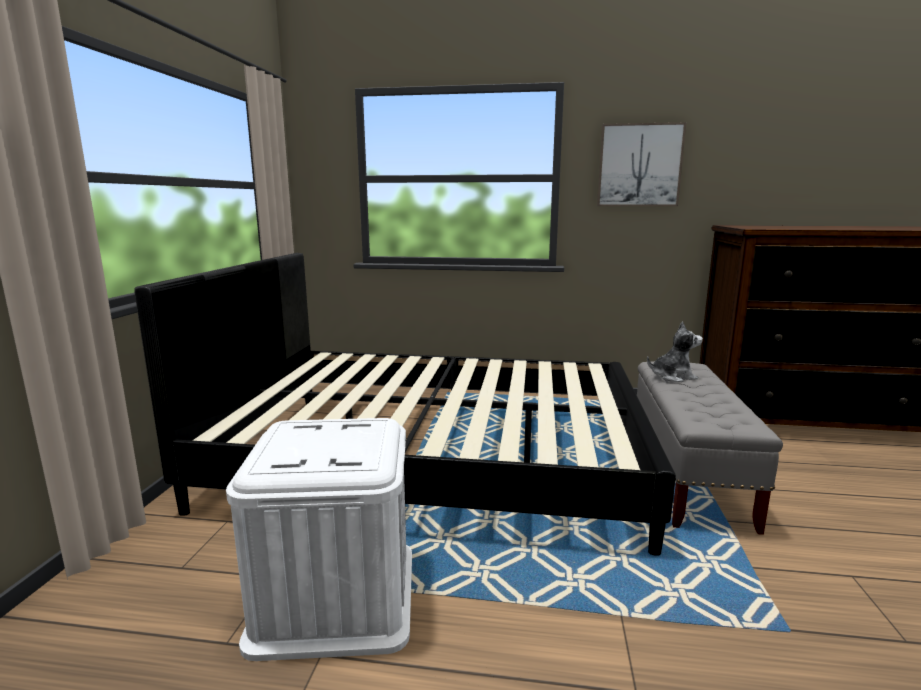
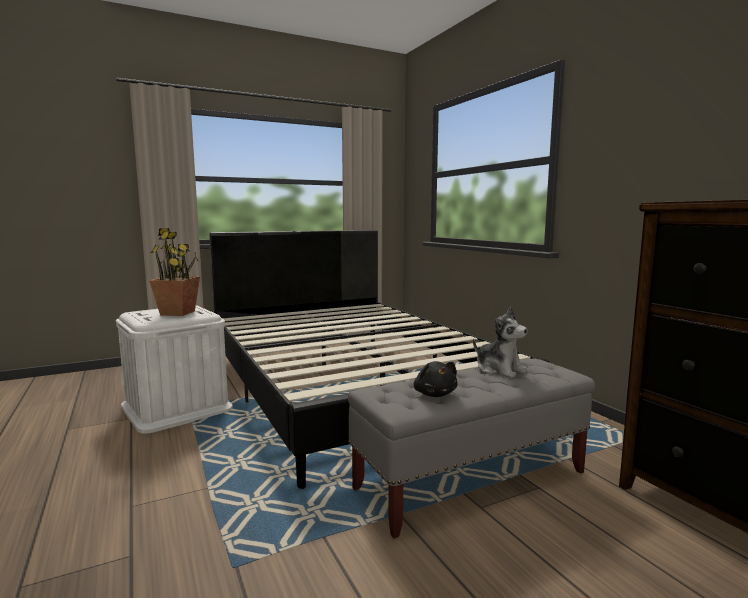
camera: 55 degrees right, 5 degrees down
picture [597,122,686,206] -> none
none -> potted plant [149,228,200,316]
none -> black plush toy [414,361,458,397]

